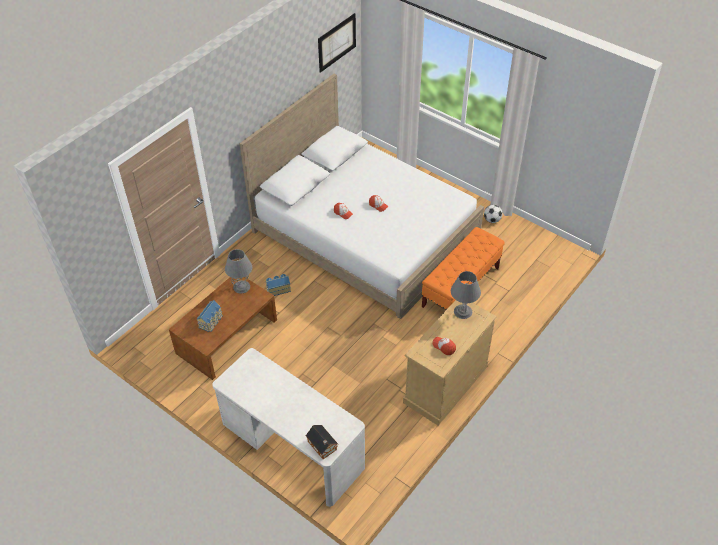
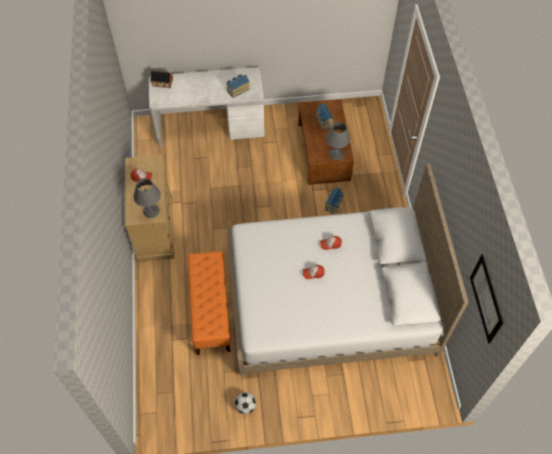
camera: 135 degrees right, 10 degrees up
none -> toy house [226,74,249,98]

